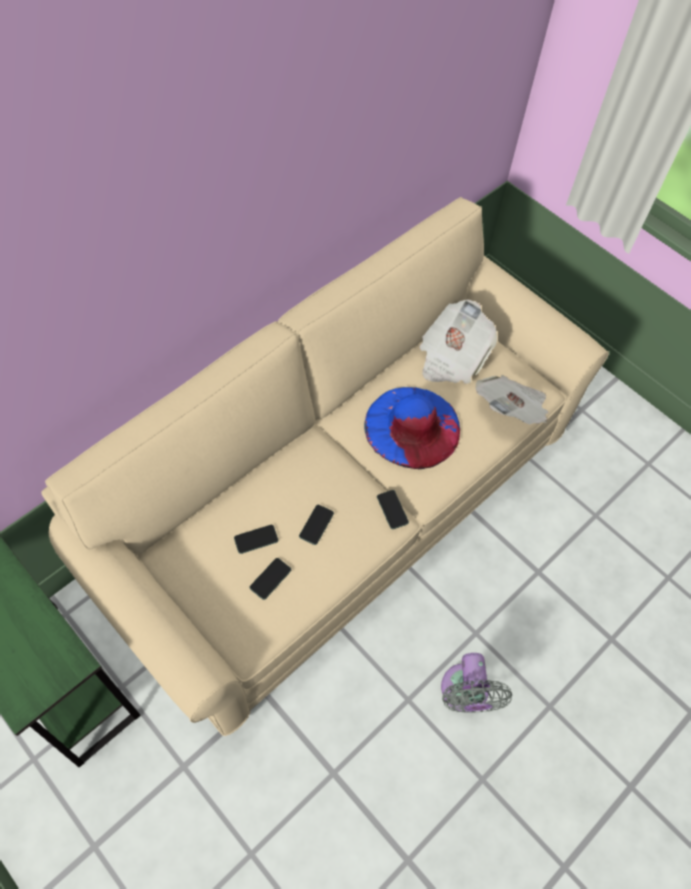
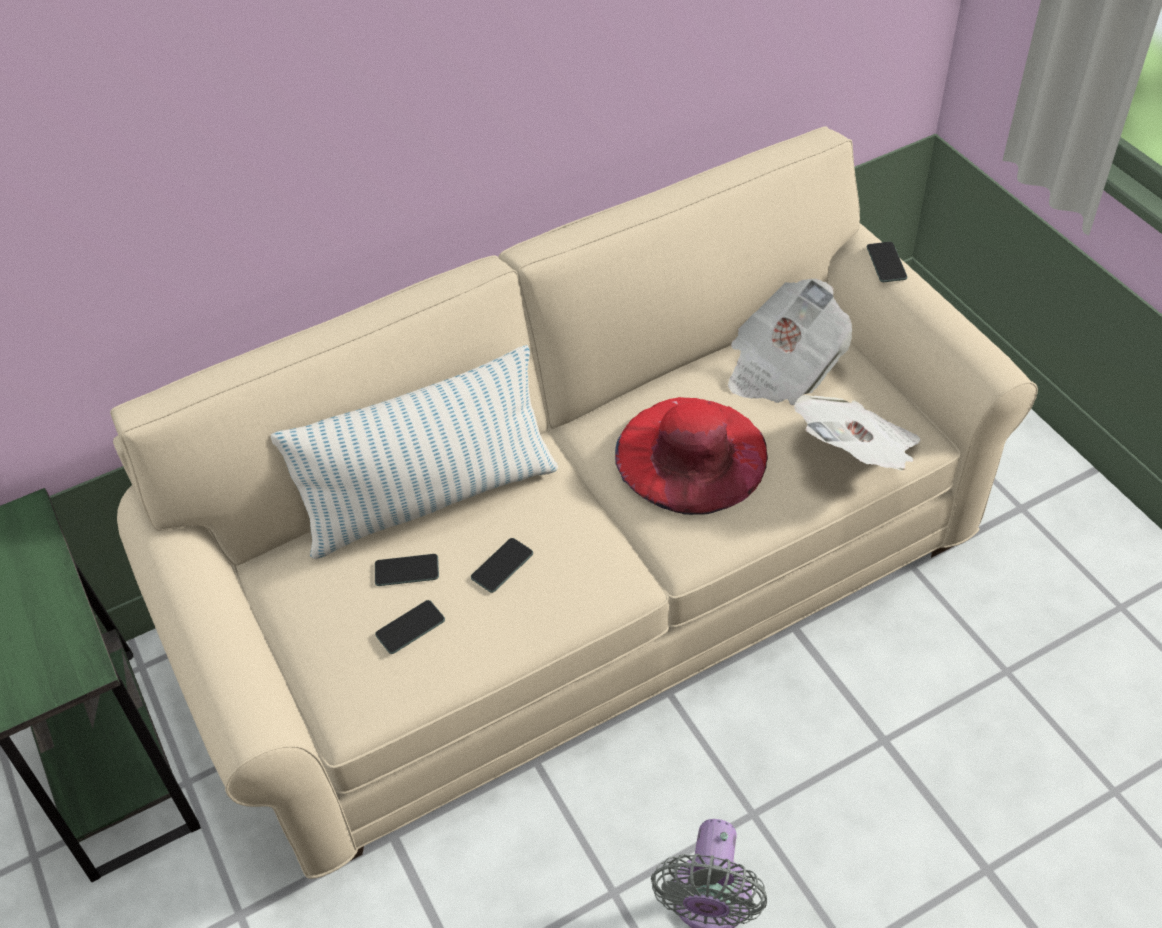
camera: 20 degrees right, 10 degrees down
blue hat [364,387,460,469] -> red hat [615,397,768,515]
phone [377,490,409,529] -> phone moved to [867,242,907,282]
none -> pillow [271,345,558,559]

